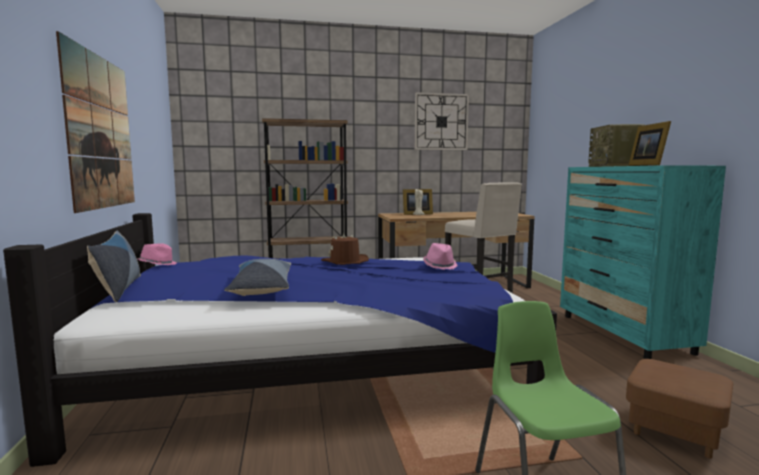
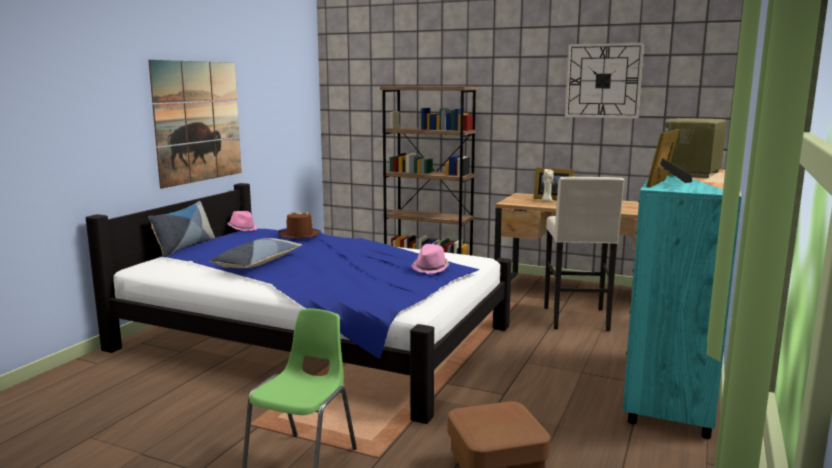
camera: 35 degrees right, 5 degrees up
brown hat [321,233,369,265] -> brown hat moved to [278,211,321,239]

